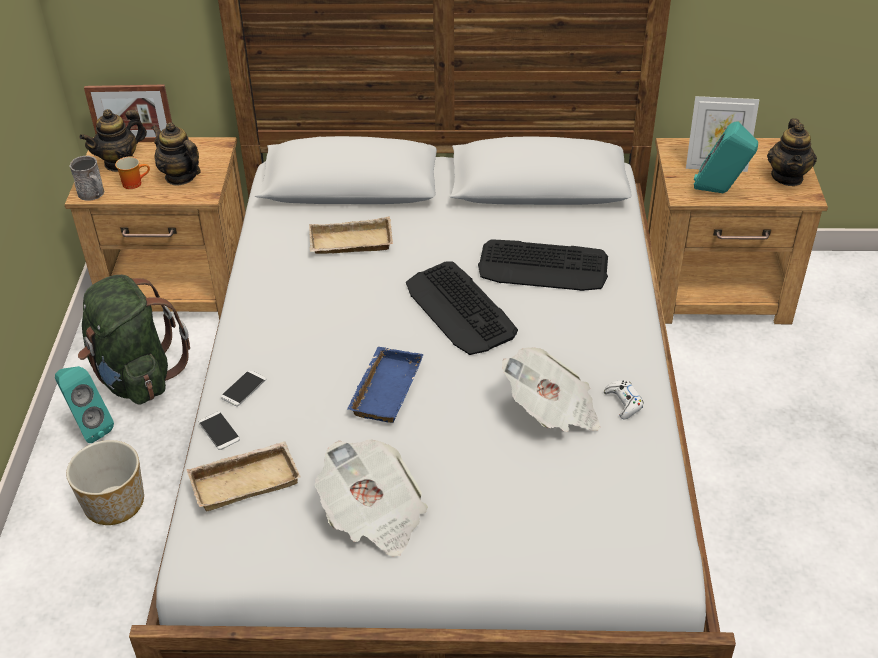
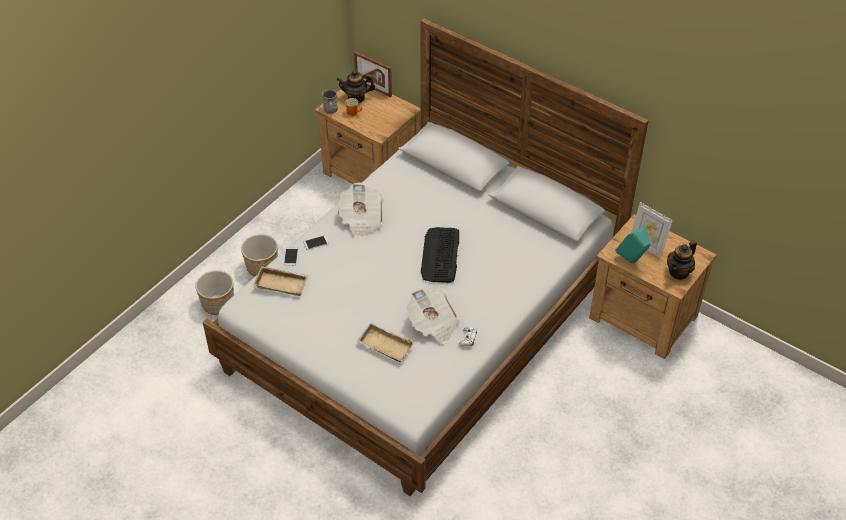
camera: 35 degrees right, 5 degrees up
turquoise speaker [55,366,114,443] -> none
green backpack [78,275,190,404] -> none
teapot [151,122,201,186] -> none
beige tray [309,217,393,254] -> beige tray moved to [357,323,414,362]
newspaper [315,439,428,557] -> newspaper moved to [338,182,384,238]
blue tray [347,346,424,423] -> none
keyboard [478,239,608,291] -> none
none -> planter [195,270,234,315]

